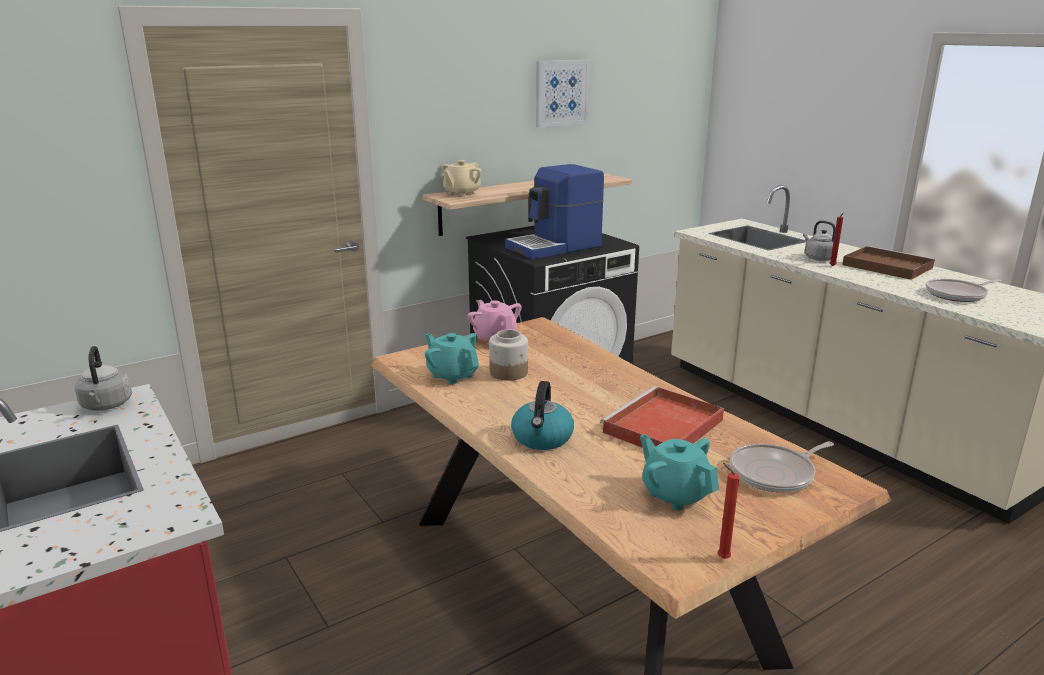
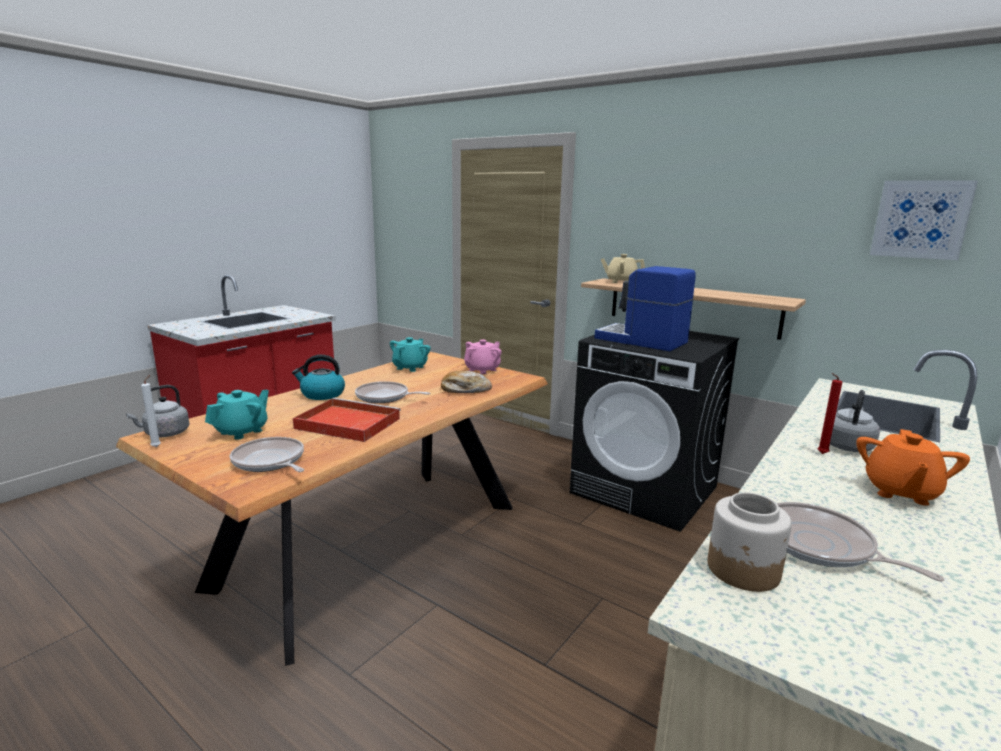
camera: 70 degrees right, 5 degrees down
grey kettle [75,346,132,411] -> grey kettle moved to [126,385,189,437]
jar [489,329,528,381] -> jar moved to [708,492,792,592]
picture [536,60,590,128] -> picture moved to [870,180,978,260]
red candle [717,463,739,559] -> white candle [141,375,161,447]
brown tray [842,246,935,280] -> orange teapot [856,429,970,506]
none -> frying pan [355,381,430,403]
none -> bread [441,371,492,393]

